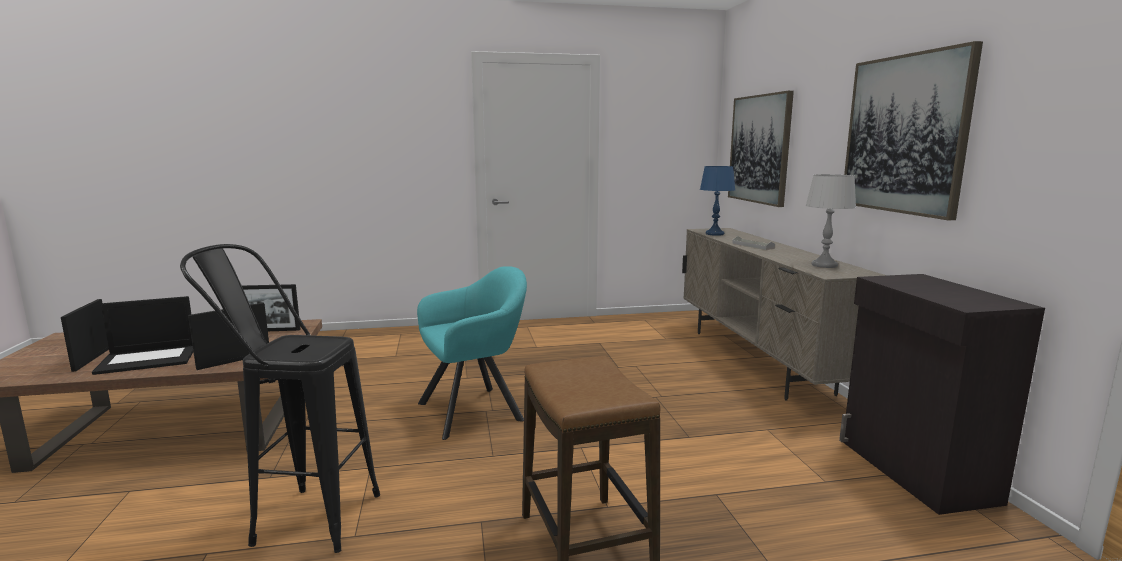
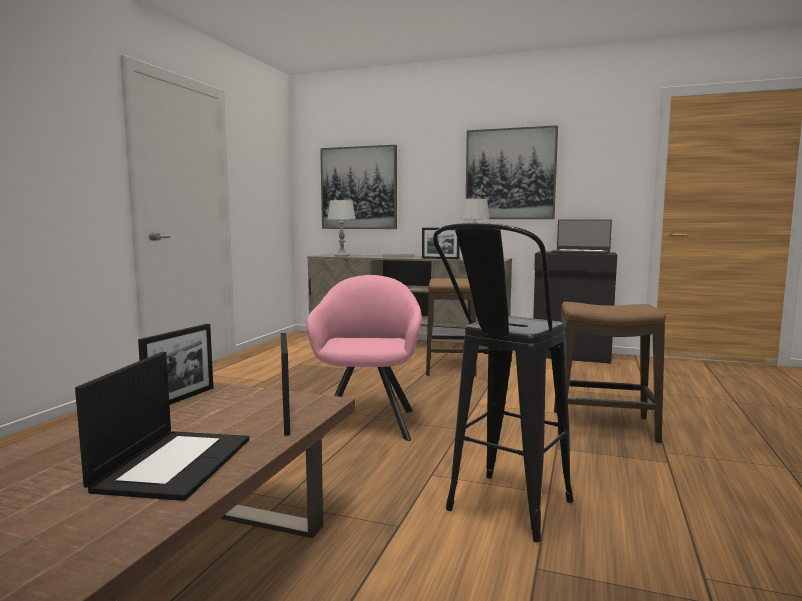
camera: 60 degrees left, 5 degrees down
picture frame [61,299,109,372] -> picture frame moved to [422,228,460,259]
turquoise armchair [417,266,527,440] -> pink armchair [306,275,421,441]
blue table lamp [700,166,735,236] -> grey table lamp [328,200,355,257]
none -> stool [426,278,477,377]
none -> laptop [551,219,612,254]

